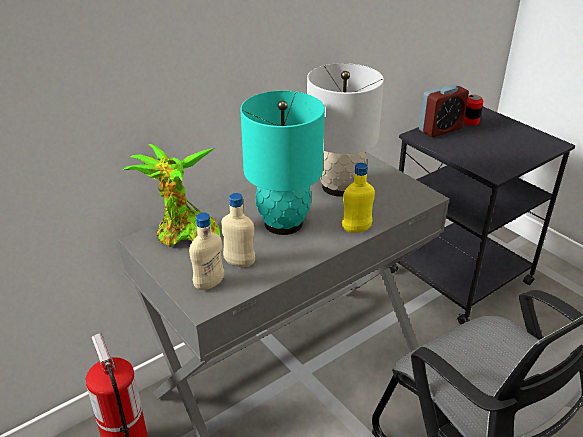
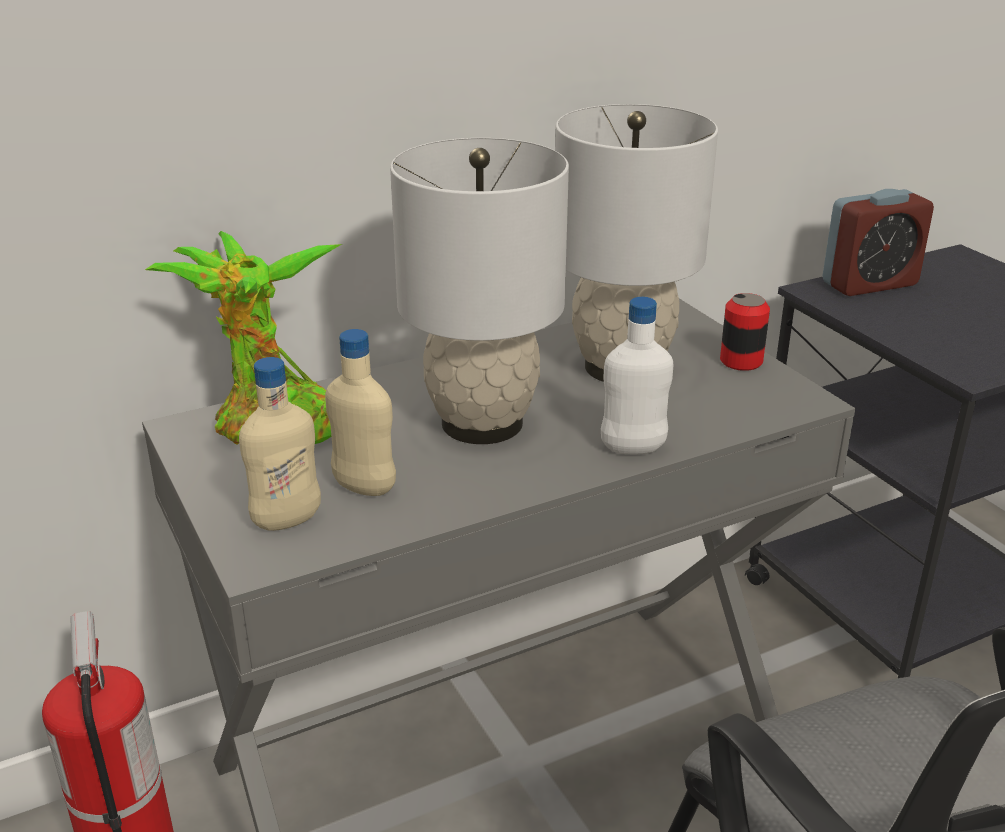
camera: 10 degrees right, 5 degrees down
turquoise table lamp [241,91,325,235] -> white table lamp [390,138,569,444]
yellow bottle [342,163,375,233] -> white bottle [601,297,673,455]
can [464,95,483,126] -> can moved to [720,293,770,371]

